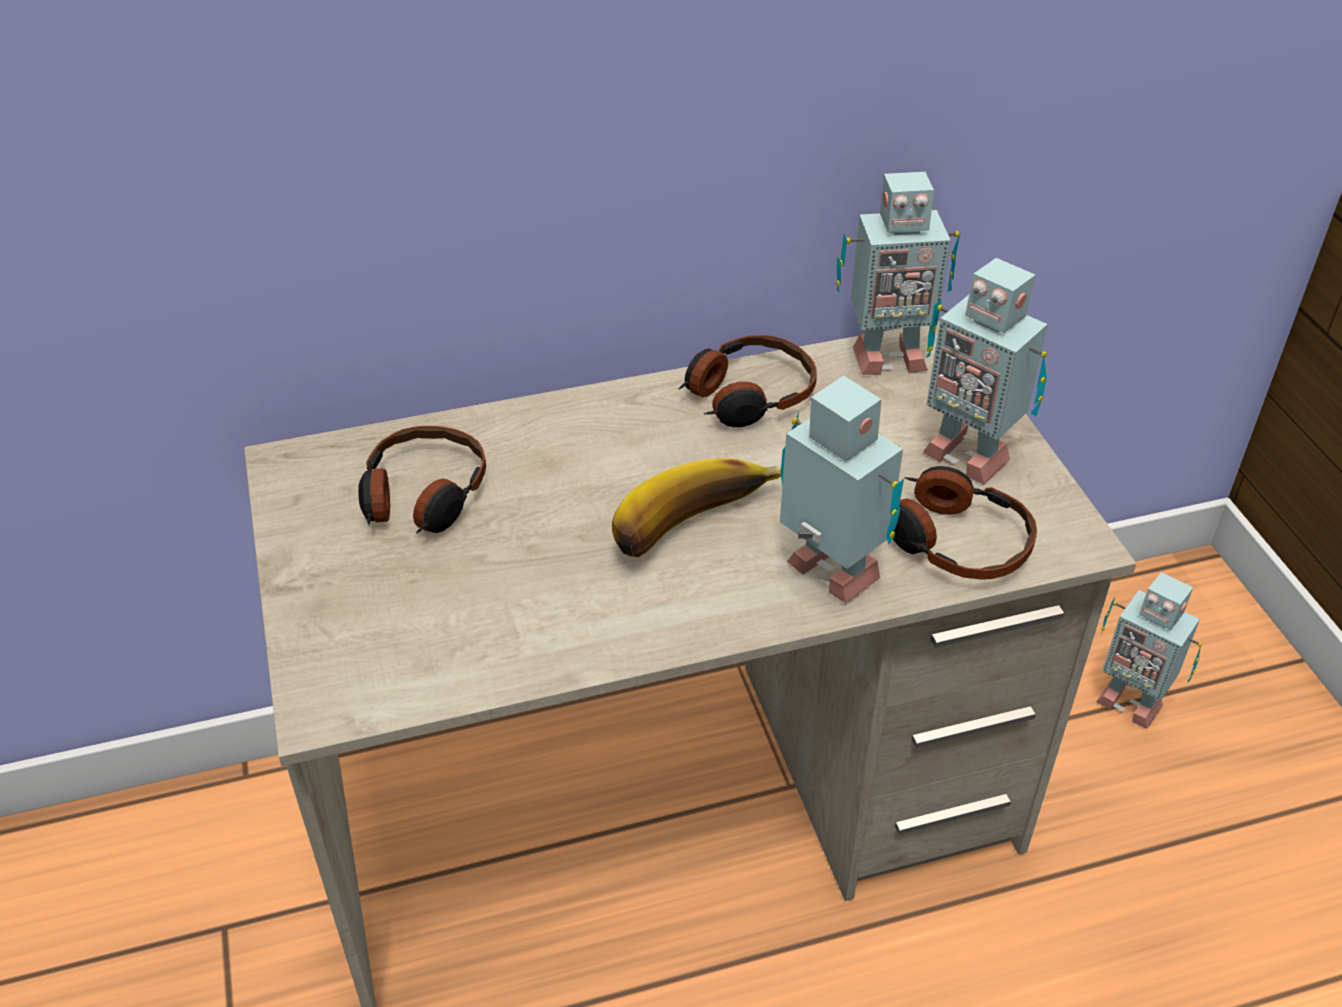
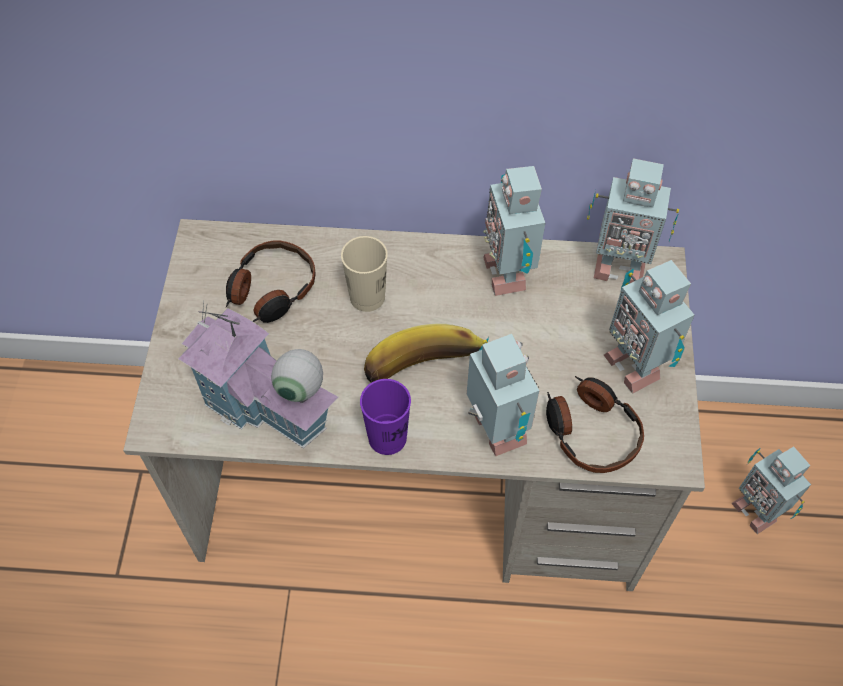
camera: 20 degrees right, 15 degrees up
headphones [679,335,817,427] -> toy robot [483,166,545,296]
none -> toy house [178,301,338,448]
none -> beige cup [341,236,388,312]
none -> purple cup [360,379,411,455]

